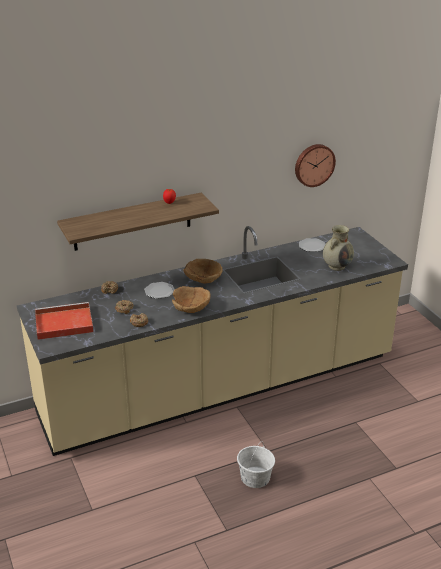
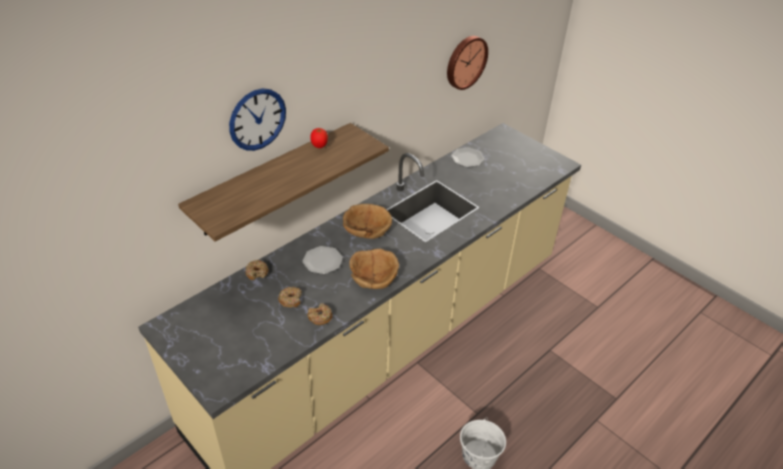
camera: 20 degrees left, 10 degrees up
red tray [35,302,94,340] -> none
beige vase [323,225,354,271] -> none
none -> wall clock [229,88,286,151]

